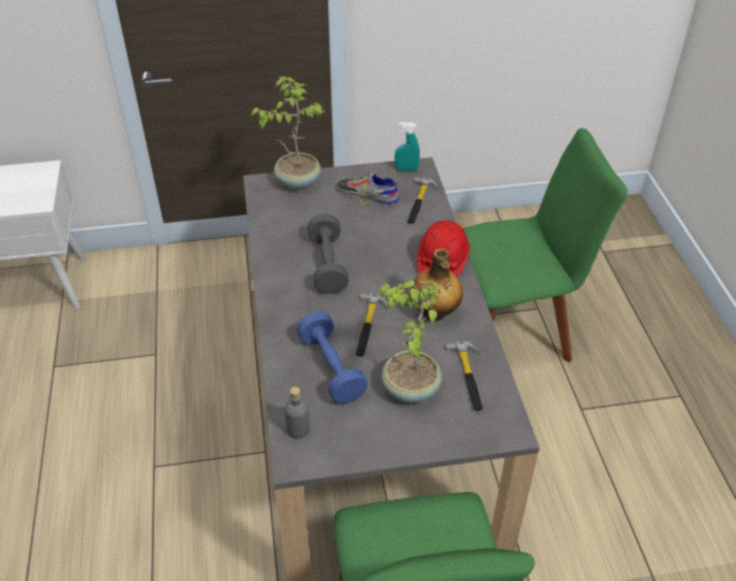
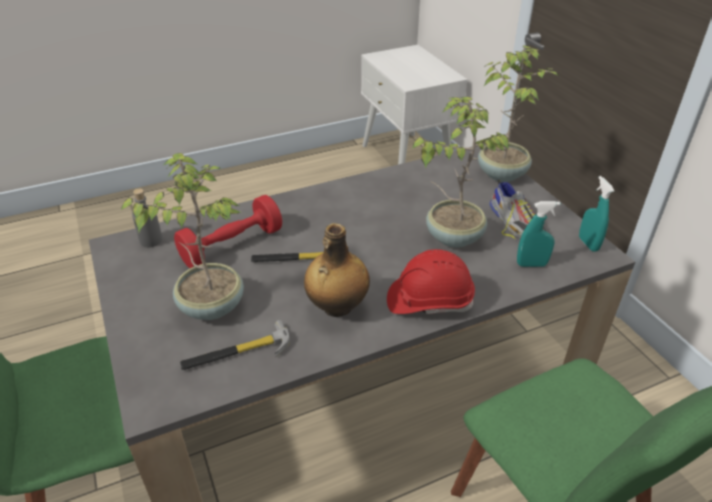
camera: 75 degrees right, 5 degrees down
blue dumbbell [297,311,368,404] -> red dumbbell [174,195,282,268]
grey dumbbell [308,214,349,294] -> none
shoe [337,172,400,205] -> shoe turned 150 degrees clockwise [489,179,546,239]
hammer [407,177,438,224] -> turquoise spray bottle [517,201,560,267]
none -> potted plant [412,97,510,248]

